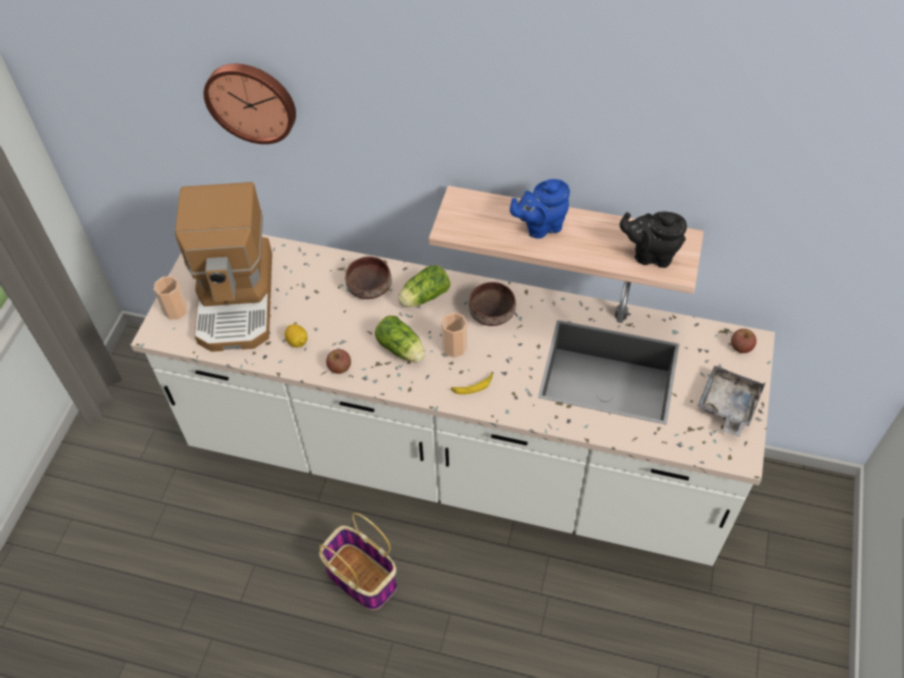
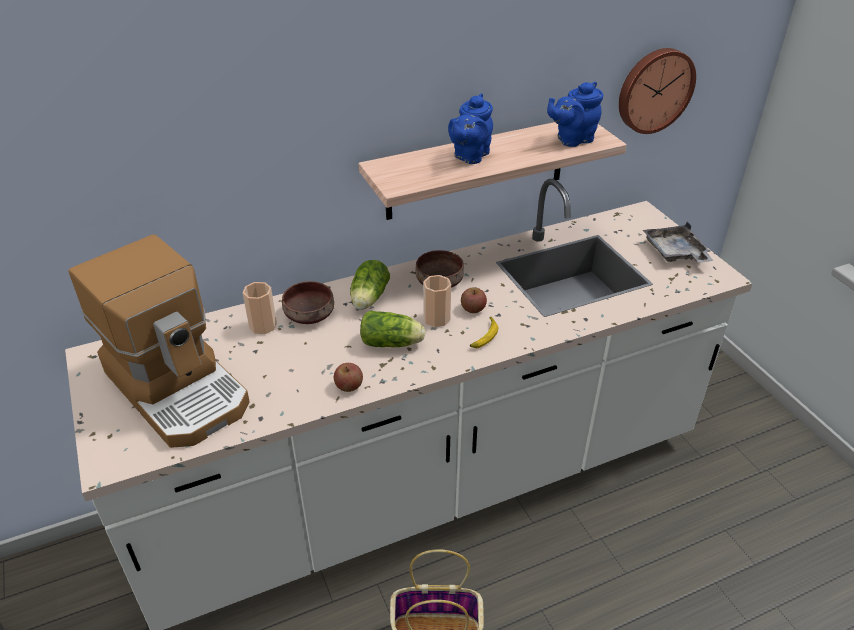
camera: 40 degrees left, 15 degrees down
cup [154,276,188,320] -> cup moved to [243,282,277,334]
wall clock [204,64,296,144] -> wall clock moved to [619,48,696,134]
lemon [285,324,308,348] -> none
black teapot [620,211,687,268] -> blue teapot [547,82,603,147]
apple [731,329,756,353] -> apple moved to [461,288,487,313]

